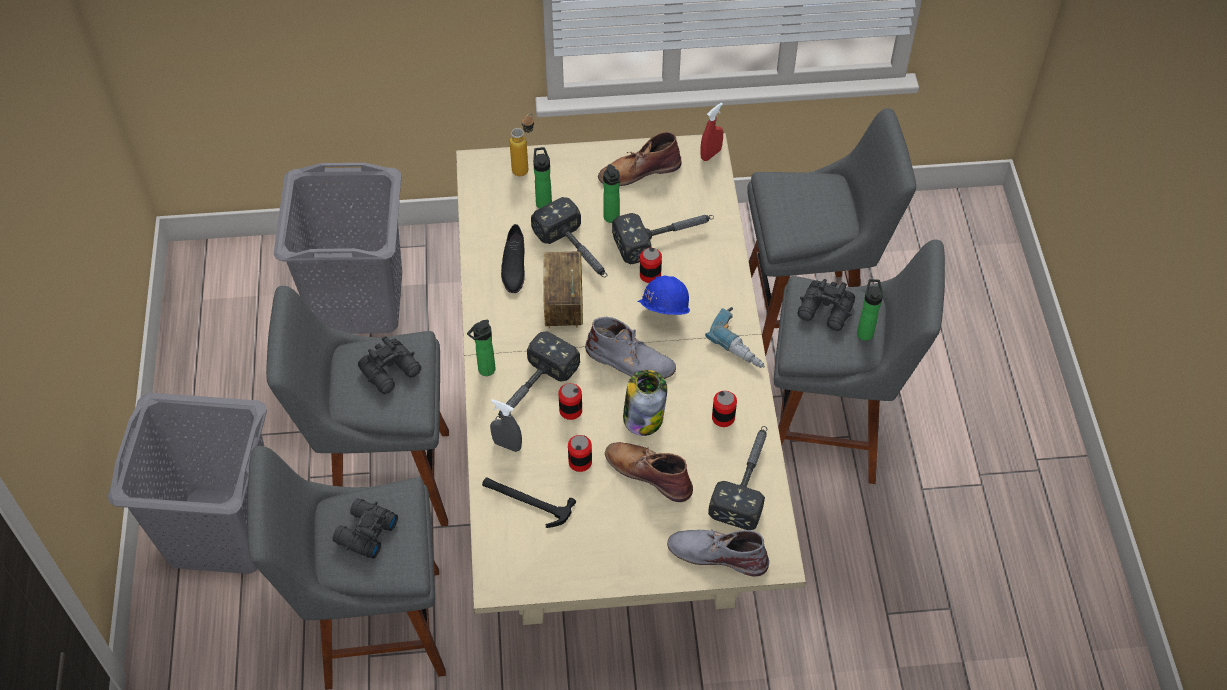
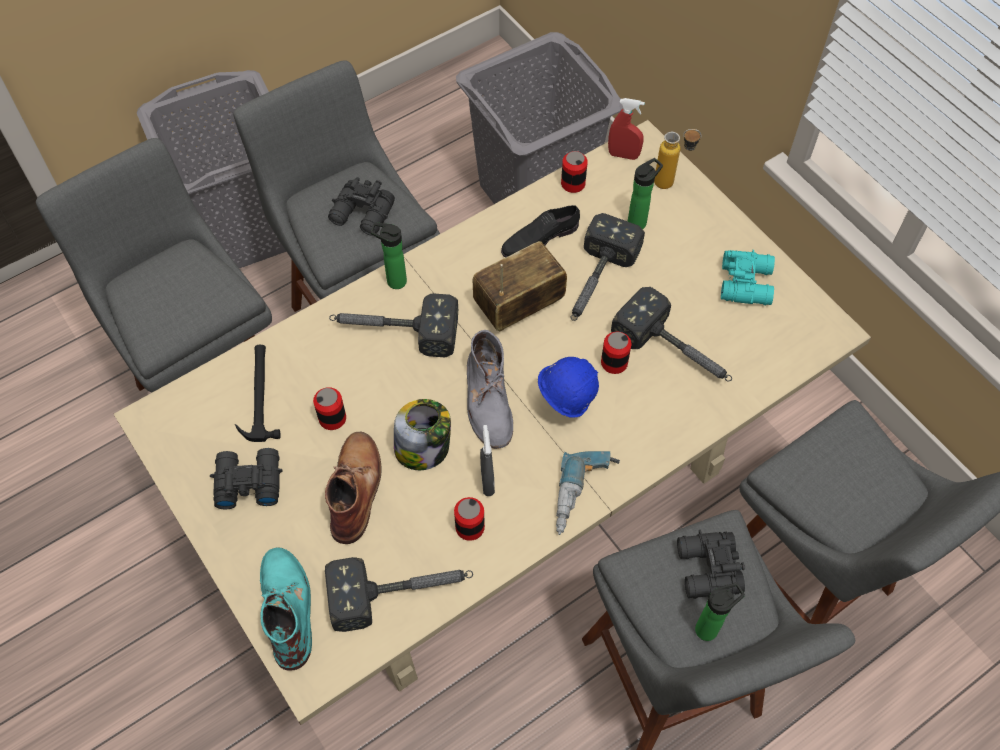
camera: 60 degrees right, 5 degrees up
black binoculars [333,498,398,559] -> black binoculars moved to [210,448,283,510]
grey spray bottle [490,399,522,452] -> grey spray bottle moved to [480,425,495,496]
can [558,383,582,420] -> can moved to [561,151,588,193]
brown boot [598,132,681,186] -> turquoise binoculars [721,250,775,305]
bottle [603,164,620,223] -> none
grey boot [667,529,769,576] -> turquoise boot [260,547,312,671]
red spray bottle [700,102,723,161] -> red spray bottle moved to [608,98,645,160]

